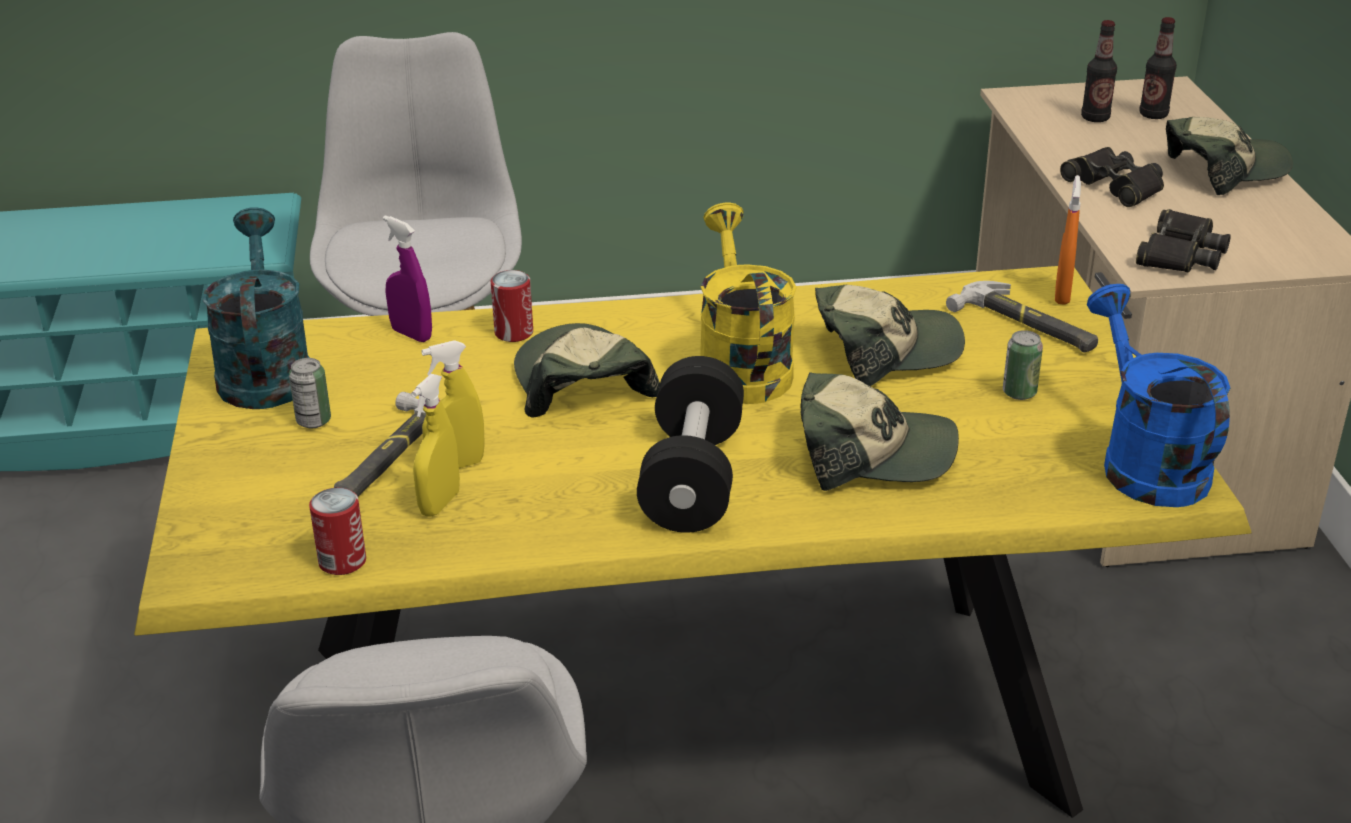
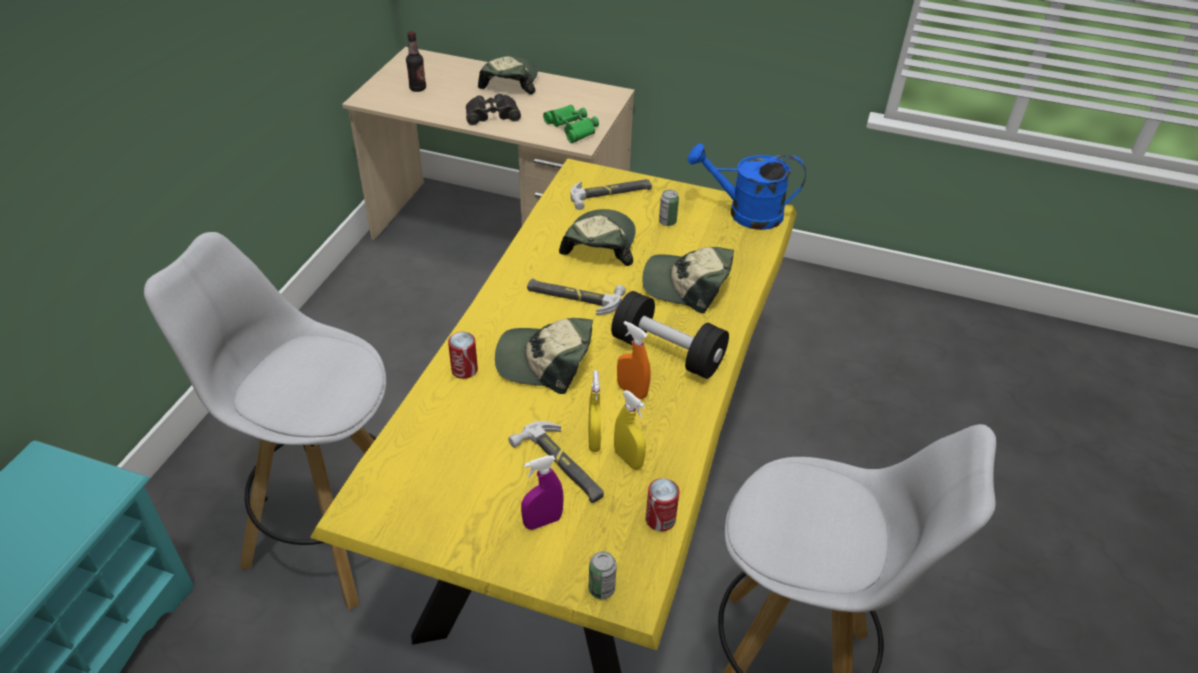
camera: 65 degrees left, 10 degrees up
turquoise watering can [203,207,310,409] -> none
can [289,358,331,428] -> can moved to [589,551,617,599]
purple spray bottle [383,215,432,342] -> purple spray bottle moved to [521,455,564,530]
yellow watering can [700,202,797,404] -> hammer [527,278,626,315]
cap [800,372,959,491] -> cap turned 105 degrees counterclockwise [643,247,734,313]
orange spray bottle [1055,175,1081,305] -> orange spray bottle moved to [617,321,651,399]
black binoculars [1136,209,1231,272] -> green binoculars [543,105,599,143]
bottle [1139,17,1177,119] -> none

